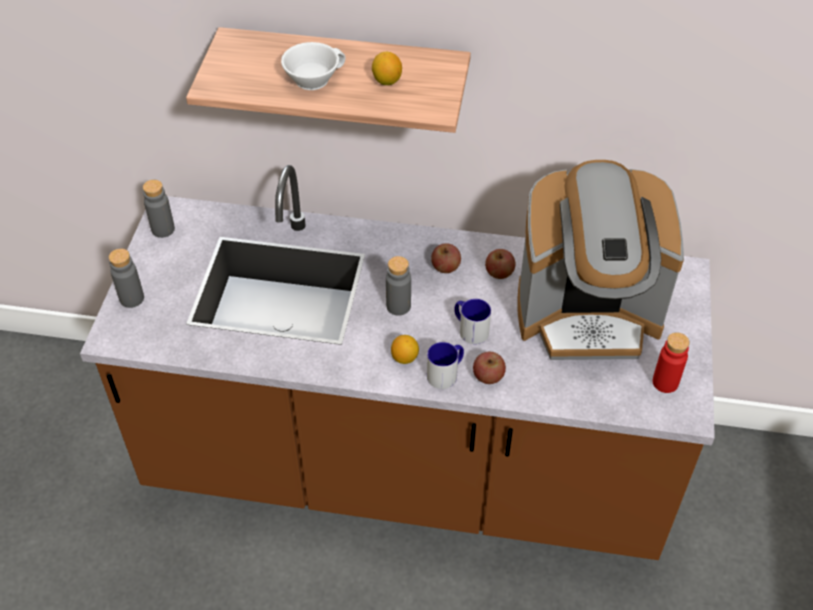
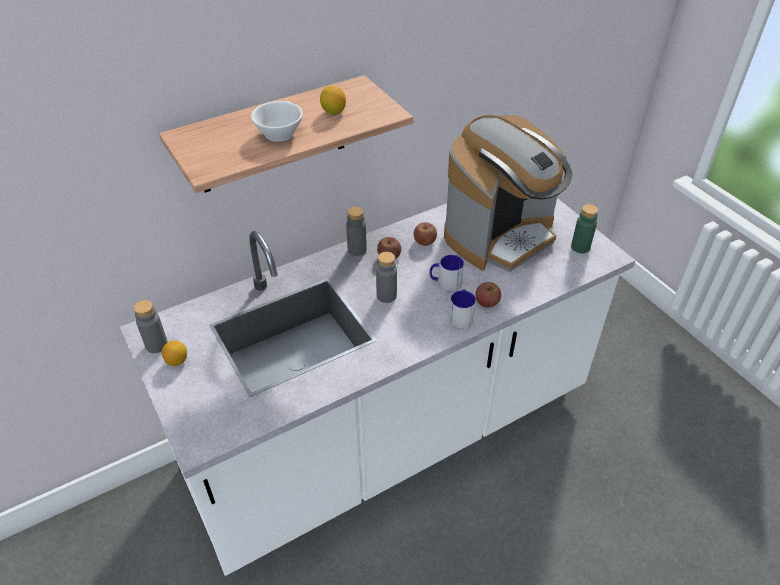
camera: 40 degrees left, 5 degrees down
brown counter [80,165,715,560] -> white counter [120,198,636,576]
grey bottle [109,248,144,308] -> grey bottle moved to [346,207,367,256]
lemon [391,335,419,364] -> lemon moved to [162,340,187,366]
red bottle [652,333,690,393] -> green bottle [571,204,598,253]

